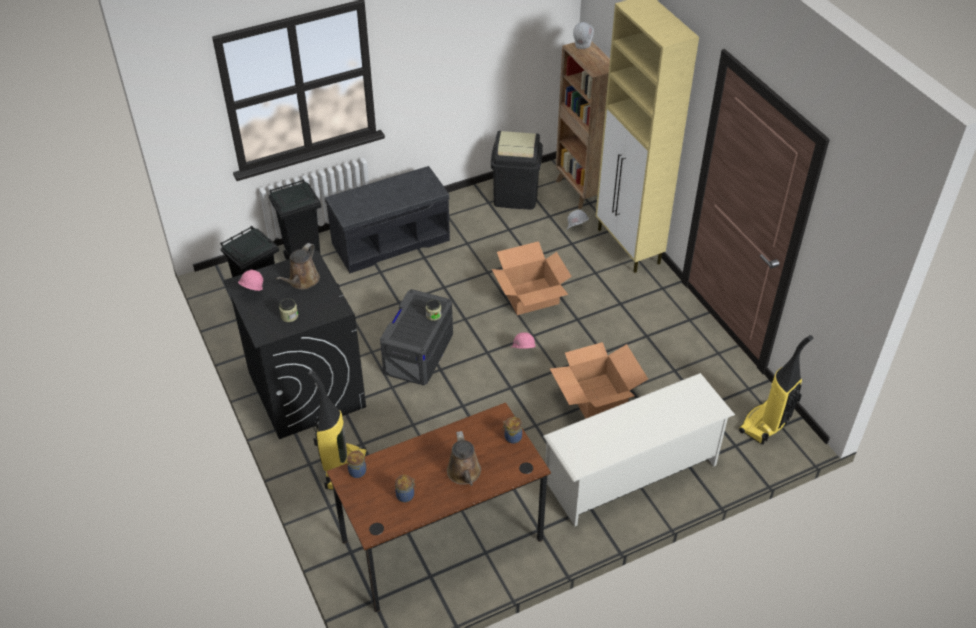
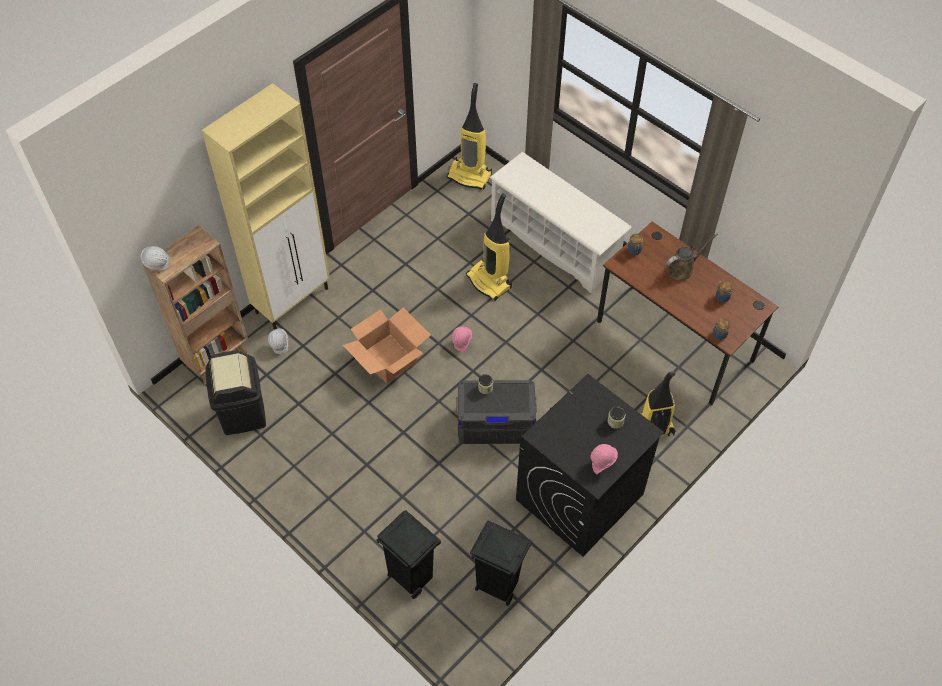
camera: 110 degrees left, 10 degrees up
brown watering can [276,243,320,290] -> none
grey bench [325,166,450,273] -> none
cardboard box [550,342,648,419] -> vacuum cleaner [466,193,512,301]

